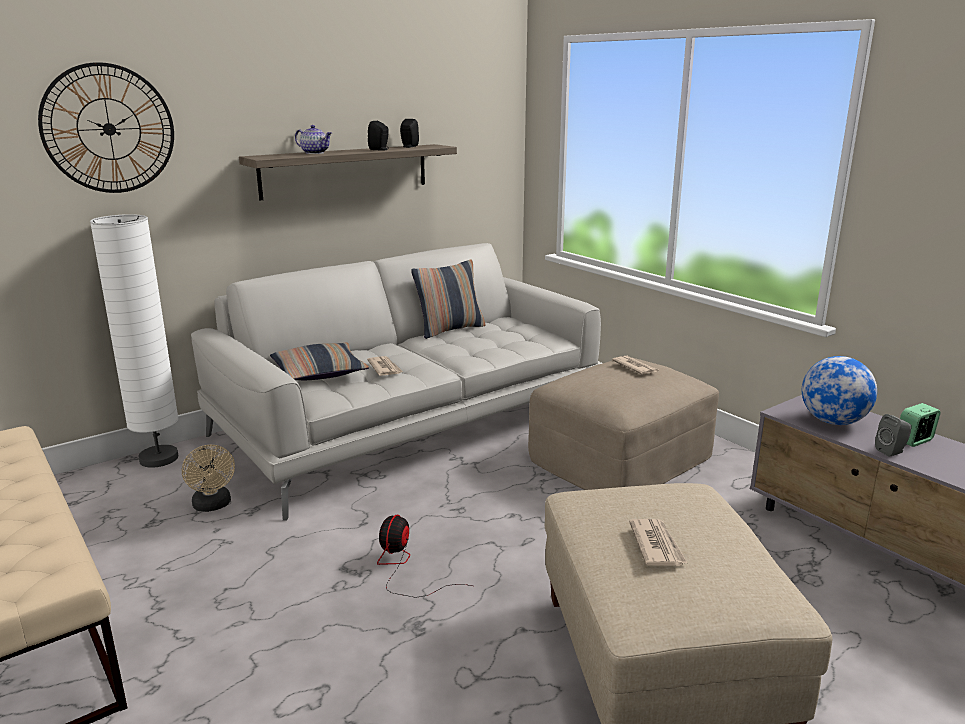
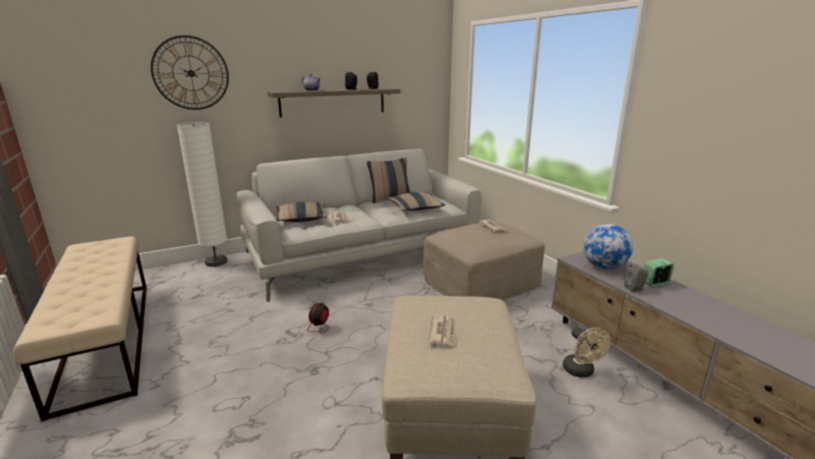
camera: 10 degrees right, 0 degrees up
beige fan [182,445,235,512] -> beige fan moved to [563,327,611,378]
none -> pillow [388,192,445,211]

